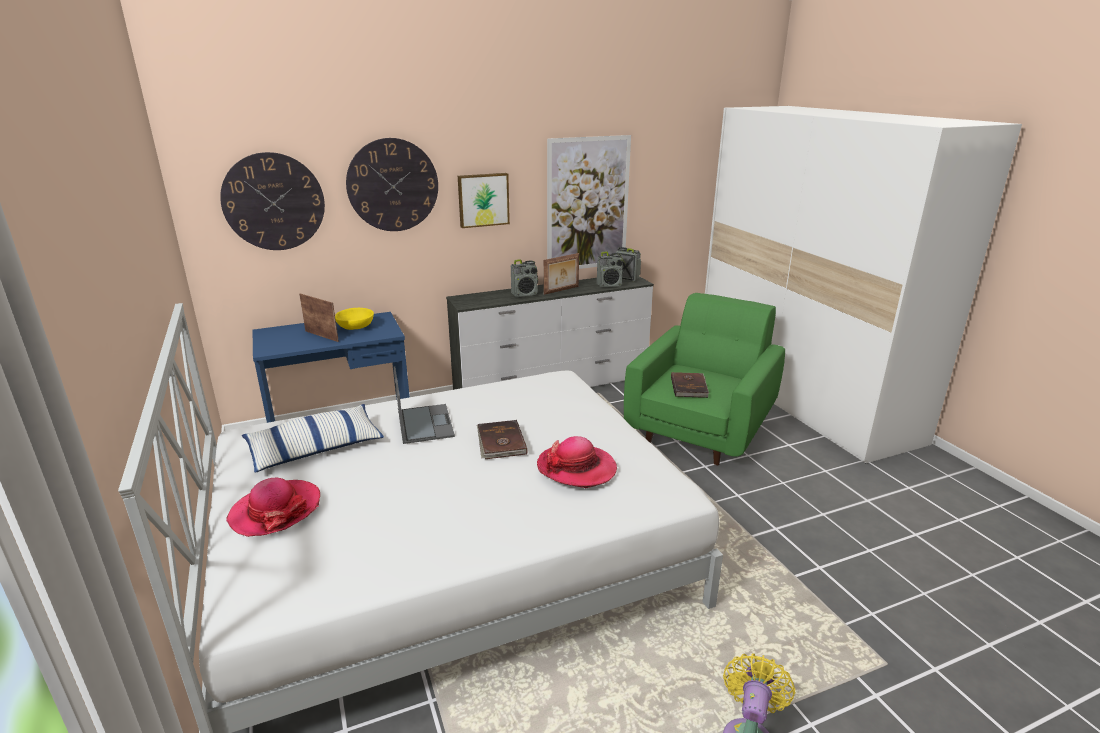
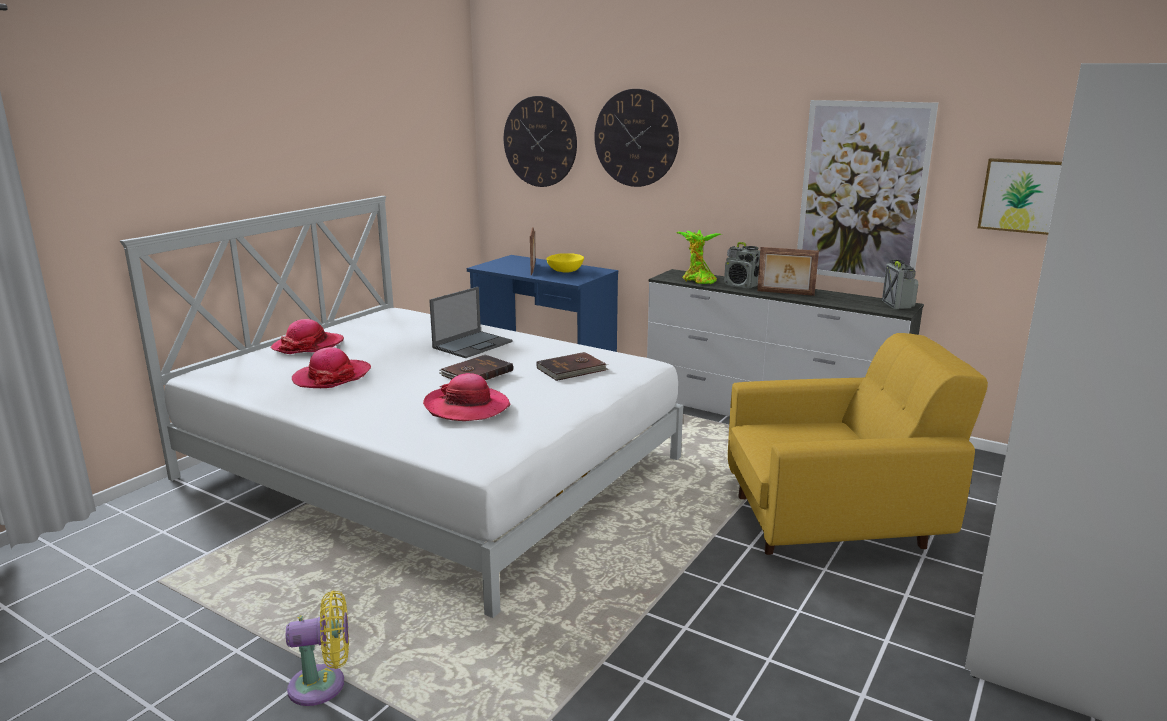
camera: 55 degrees right, 5 degrees down
pillow [242,404,384,473] -> none
picture [458,173,510,228] -> picture moved to [978,158,1062,235]
radio [597,252,623,287] -> none
green armchair [624,293,785,465] -> yellow armchair [728,333,988,555]
brown book [671,372,709,398] -> brown book moved to [537,352,608,381]
none -> hat [292,347,371,388]
none -> potted plant [676,230,721,284]

